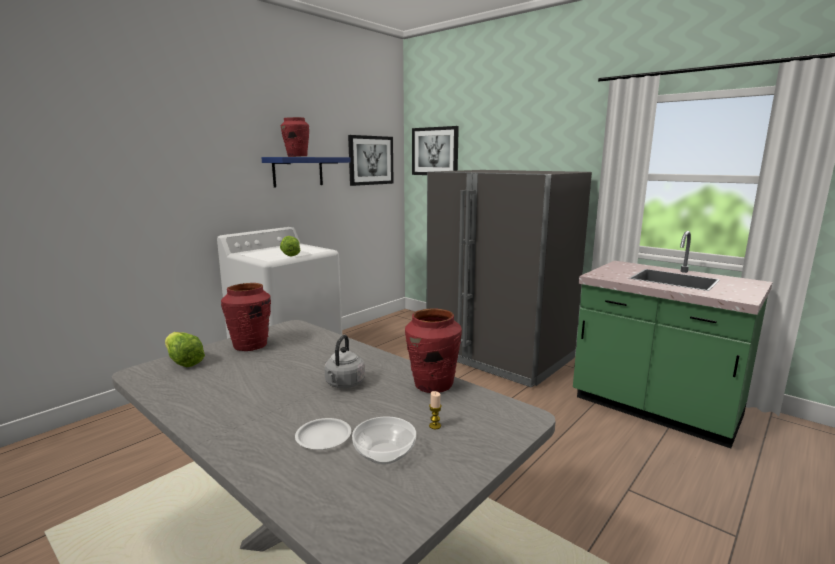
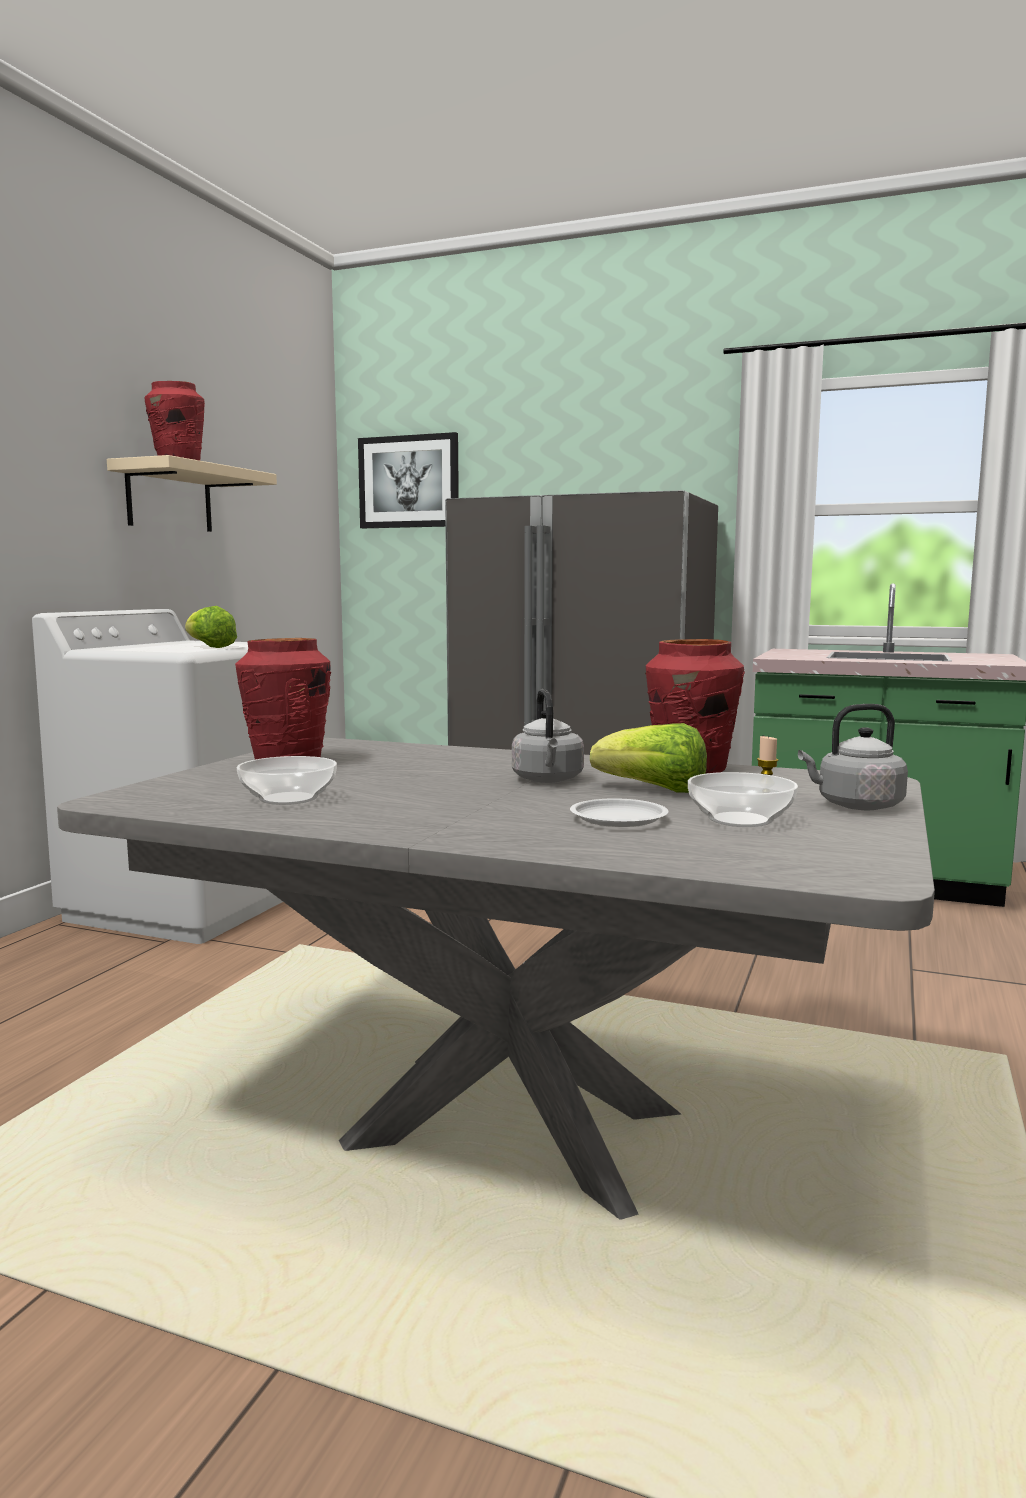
camera: 20 degrees left, 5 degrees down
lettuce [165,332,205,367] -> lettuce moved to [590,723,707,793]
blue shelf [261,157,350,188] -> beige shelf [107,455,277,532]
picture [348,135,394,186] -> none
none -> bowl [237,756,337,805]
none -> grey kettle [798,704,908,810]

